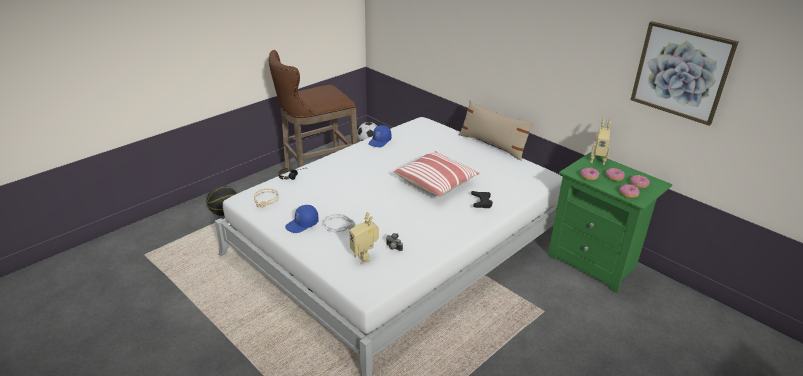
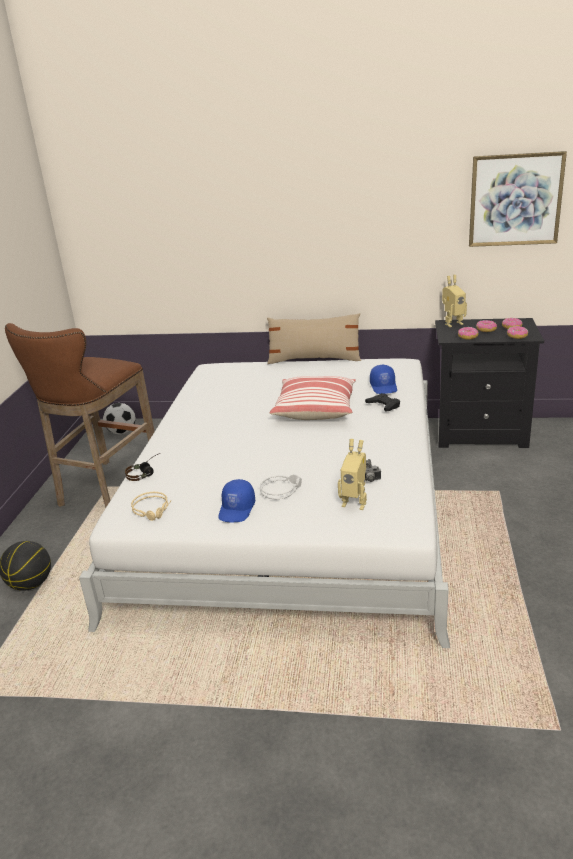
camera: 35 degrees left, 5 degrees down
blue cap [369,125,392,147] -> blue cap moved to [370,365,397,394]
green nightstand [548,152,672,293] -> black nightstand [435,318,544,448]

